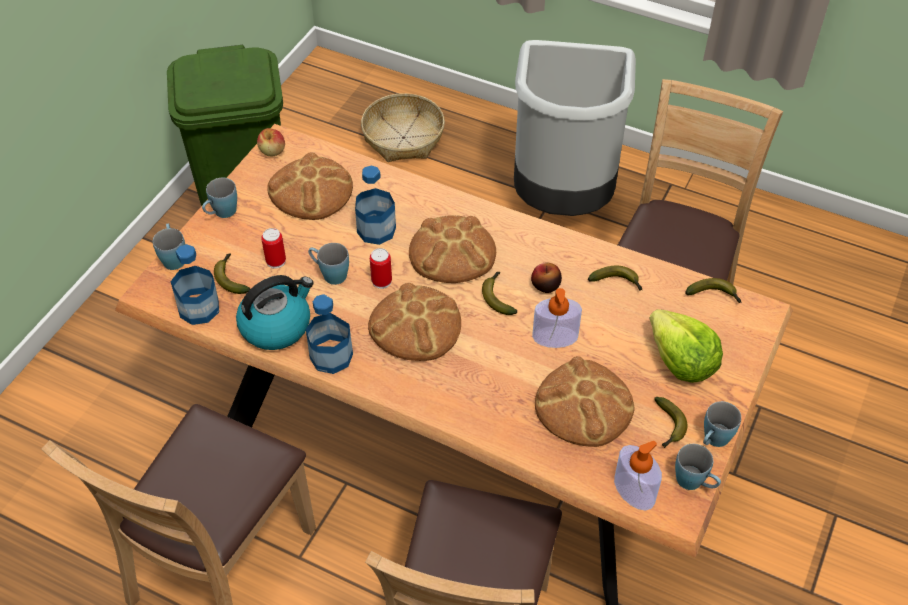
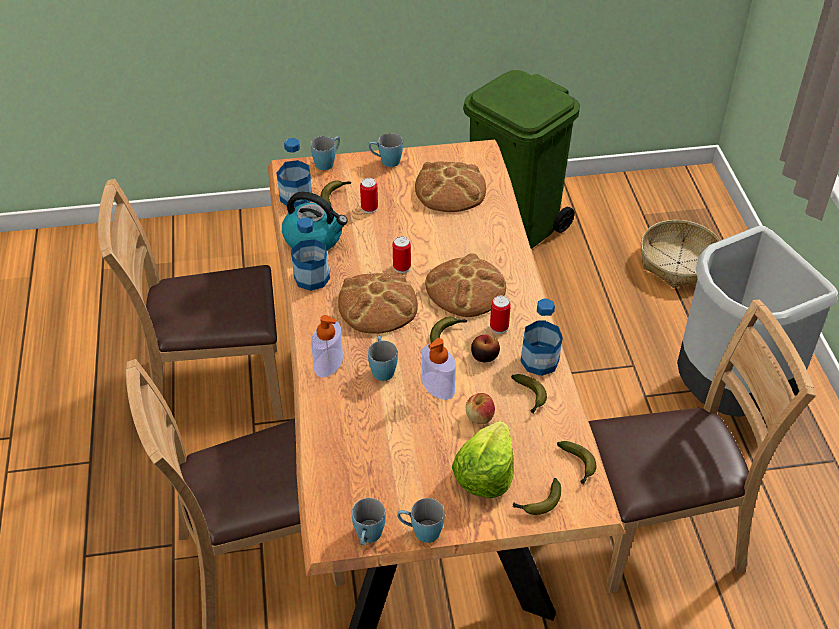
camera: 55 degrees right, 5 degrees down
apple [257,128,285,156] -> apple moved to [466,393,495,424]
blue mug [308,243,349,285] -> blue mug moved to [368,336,398,381]
bottle [355,166,396,245] -> bottle moved to [520,298,563,376]
bread [535,356,635,447] -> none
soap dispenser [614,441,662,511] -> soap dispenser moved to [311,315,343,377]
banana [654,397,687,448] -> banana moved to [513,478,561,515]
none -> can [490,296,511,334]

